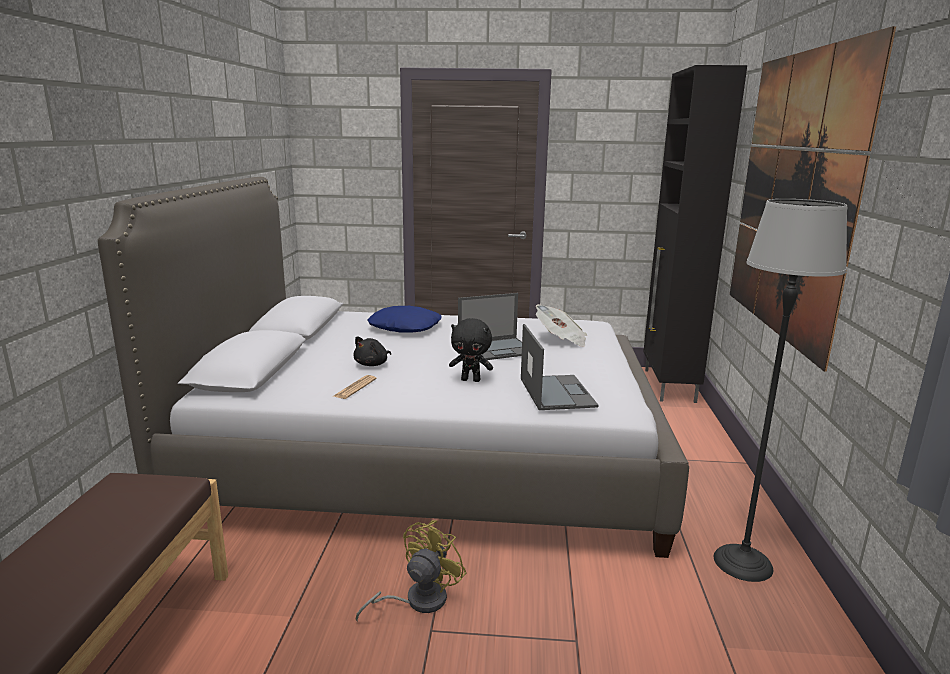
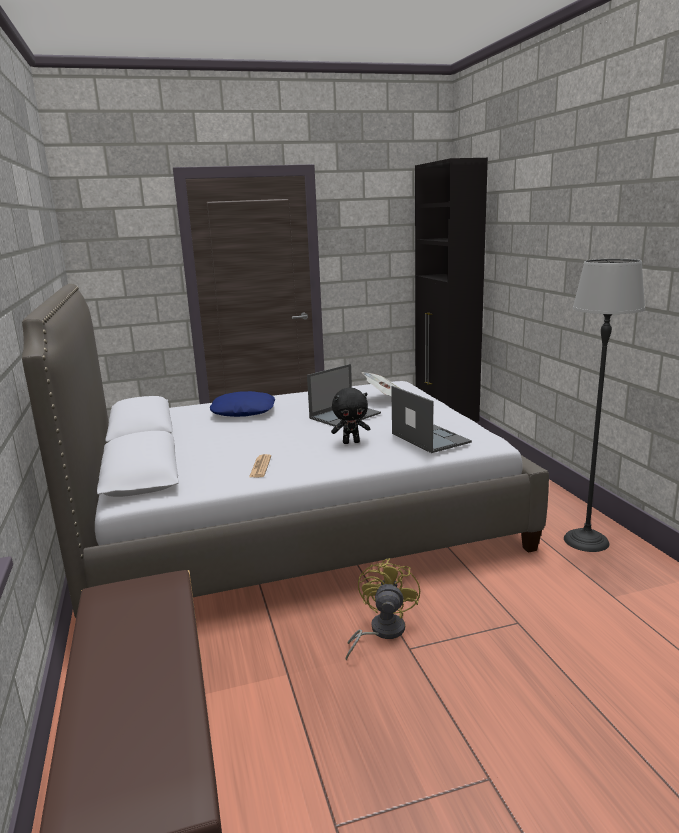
camera: 20 degrees left, 0 degrees up
black plush toy [353,336,391,366] -> none
picture [730,26,896,372] -> none

